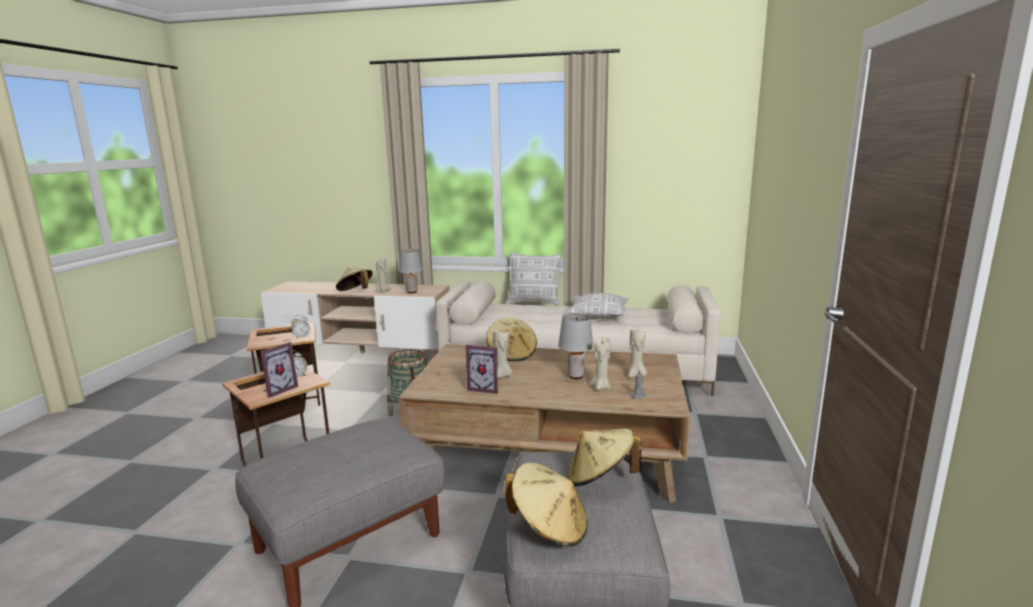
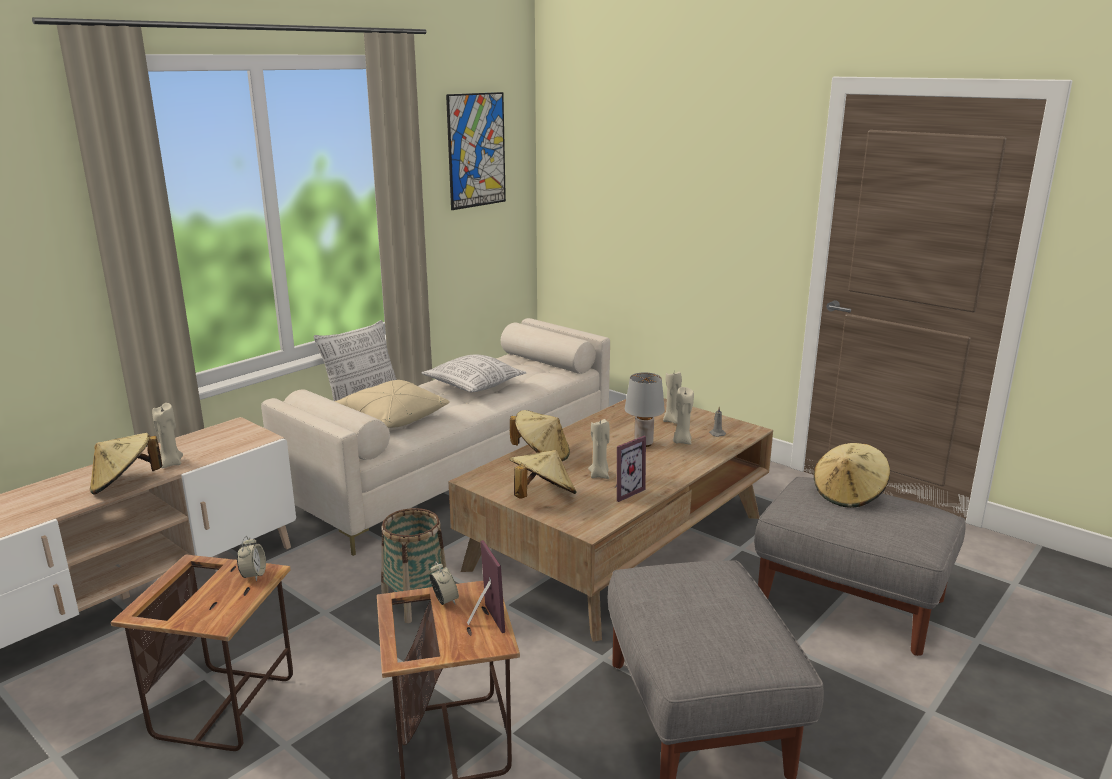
camera: 60 degrees left, 5 degrees up
grey table lamp [399,249,423,293] -> none
beige hat [505,463,588,547] -> beige hat moved to [509,450,577,499]
none -> beige pillow [335,380,450,428]
none -> picture [446,92,506,210]

